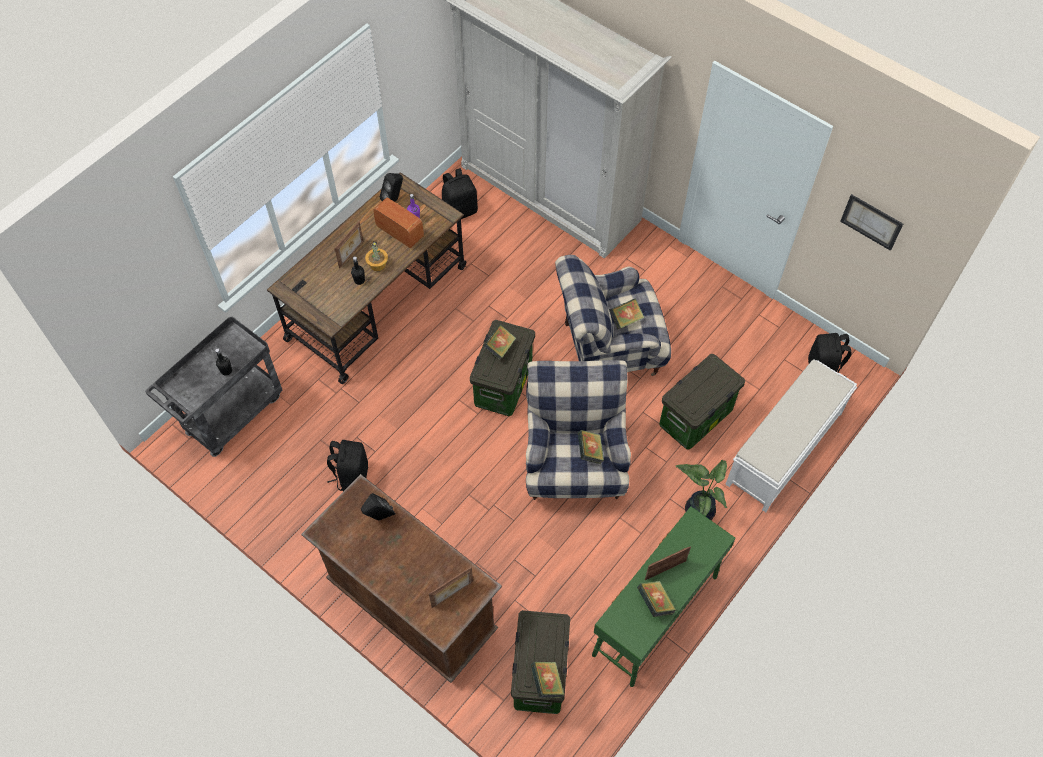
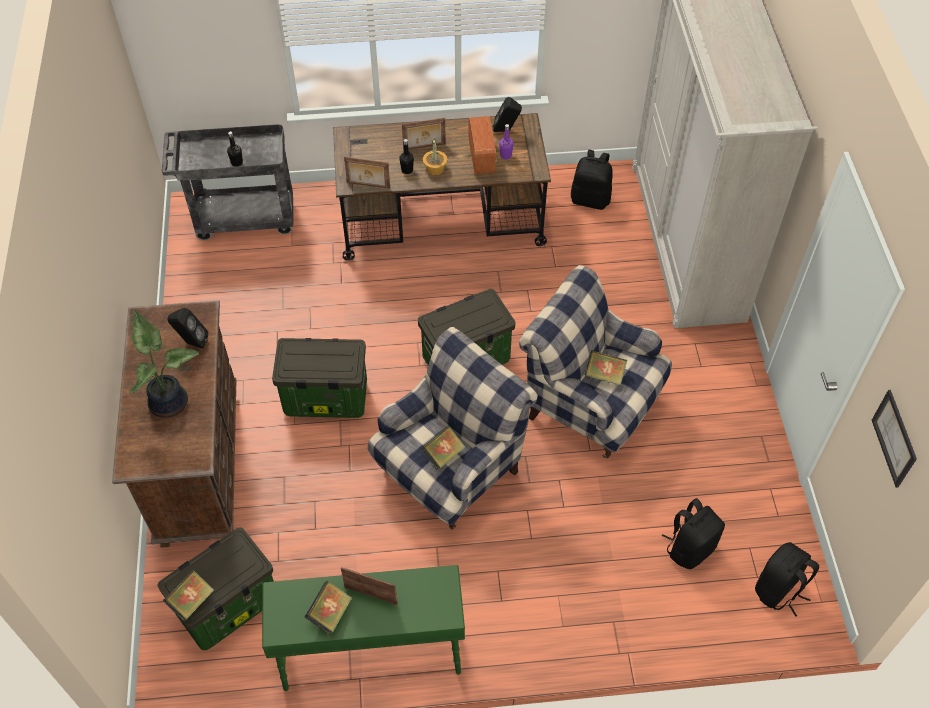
camera: 45 degrees right, 5 degrees down
black backpack [327,440,368,491] -> black backpack moved to [662,498,725,569]
picture frame [429,567,473,608] -> picture frame moved to [344,157,390,189]
book [483,325,516,360] -> none
storage box [659,354,745,449] -> storage box moved to [272,338,367,418]
potted plant [676,460,727,520] -> potted plant moved to [130,311,200,418]
white bench [725,359,857,512] -> none

